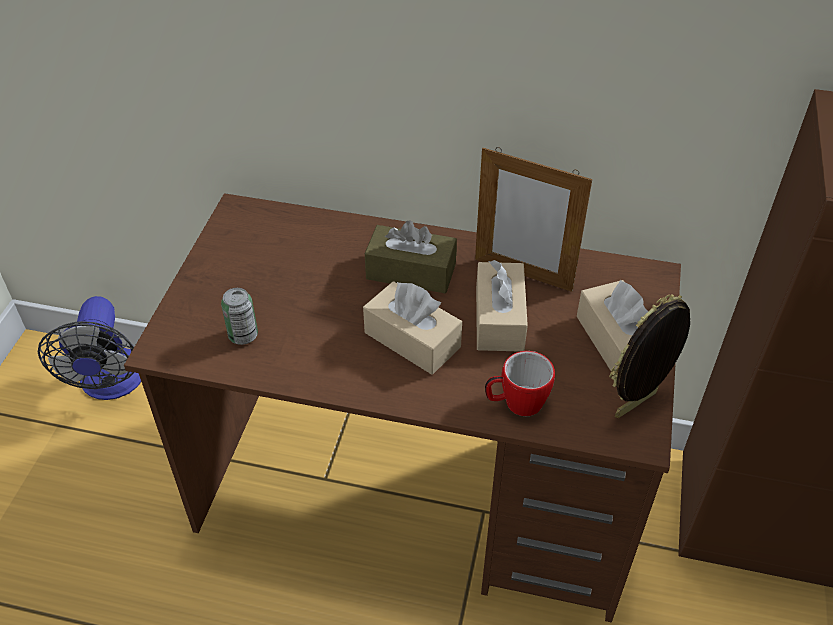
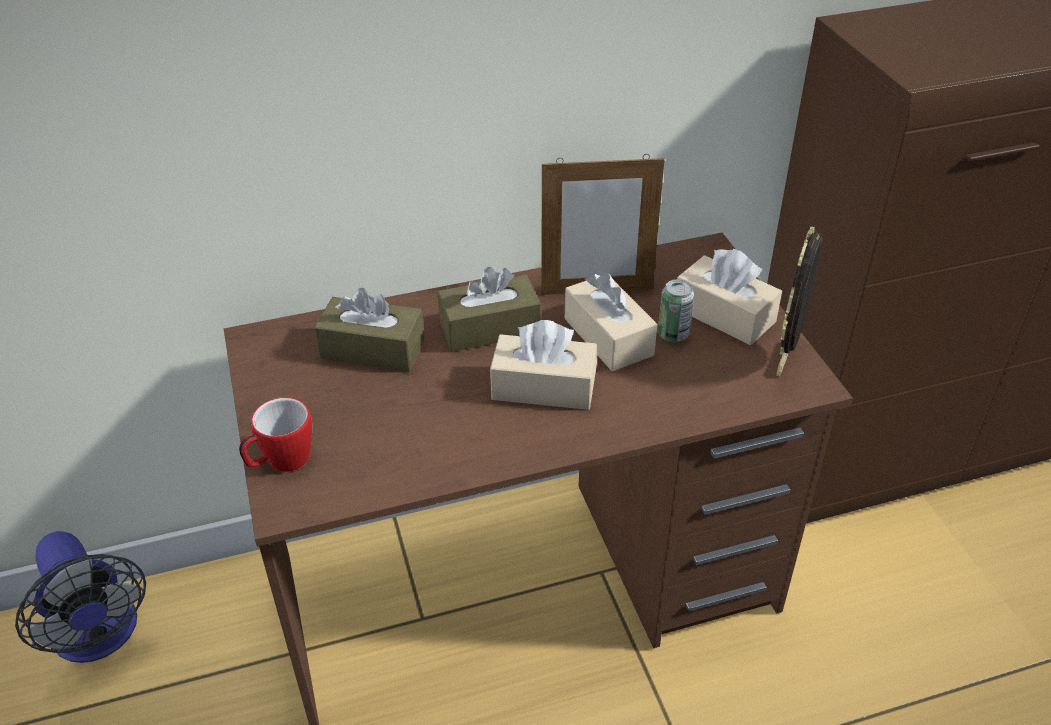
camera: 30 degrees left, 5 degrees down
can [221,288,258,345] -> can moved to [658,279,694,342]
mug [485,351,555,416] -> mug moved to [239,397,312,472]
none -> brown tissue box [314,288,425,372]

